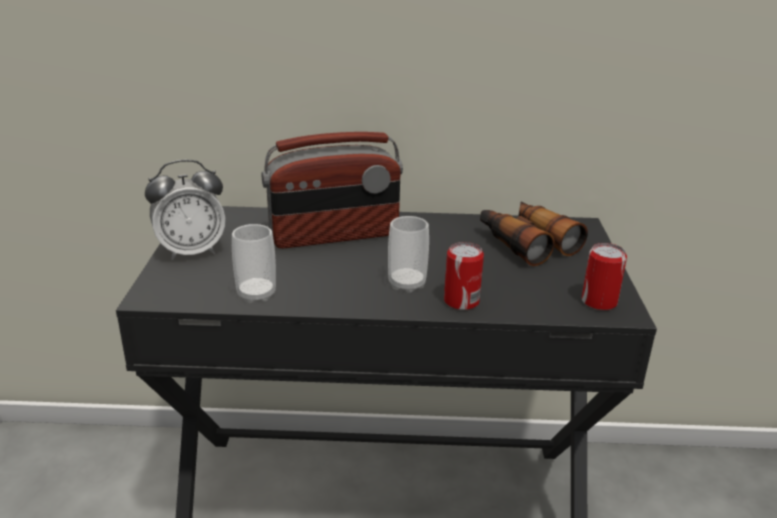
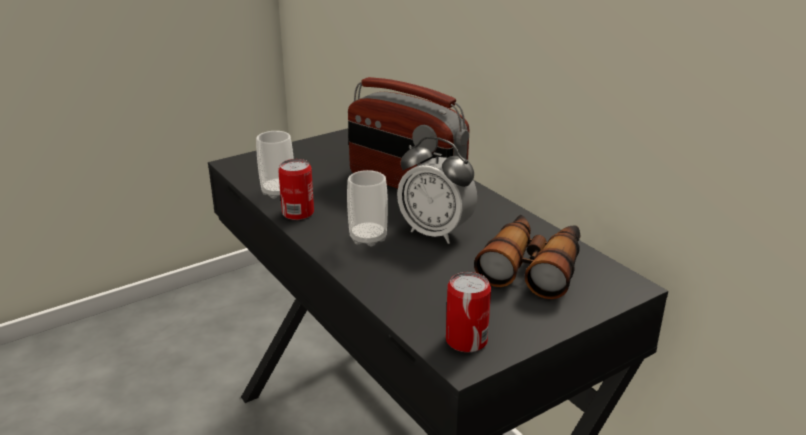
camera: 55 degrees right, 0 degrees up
alarm clock [145,160,225,260] -> alarm clock moved to [397,137,477,244]
can [444,242,484,310] -> can moved to [278,159,314,220]

